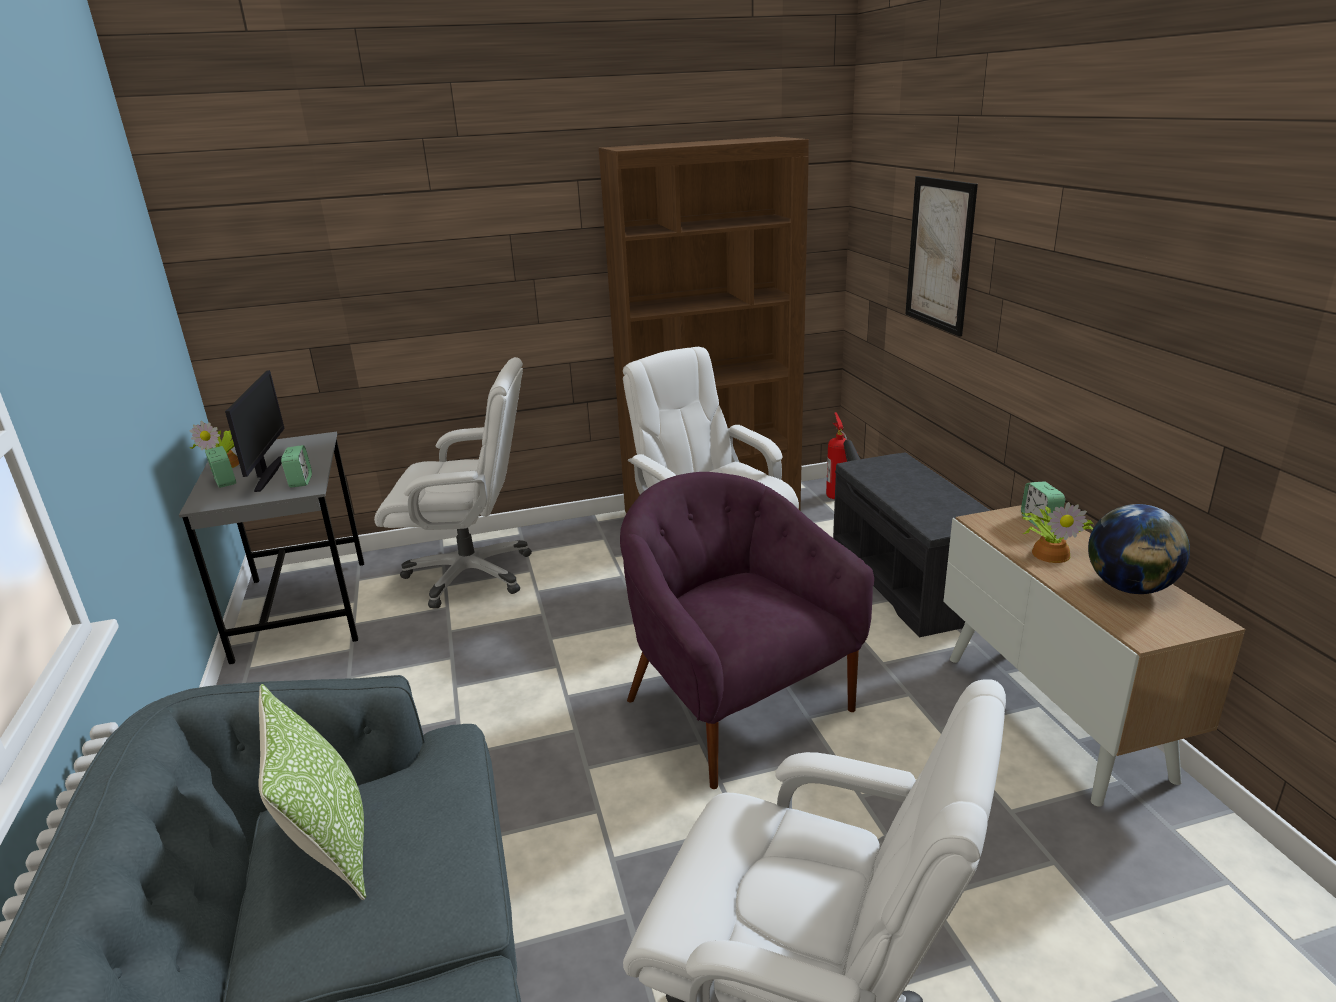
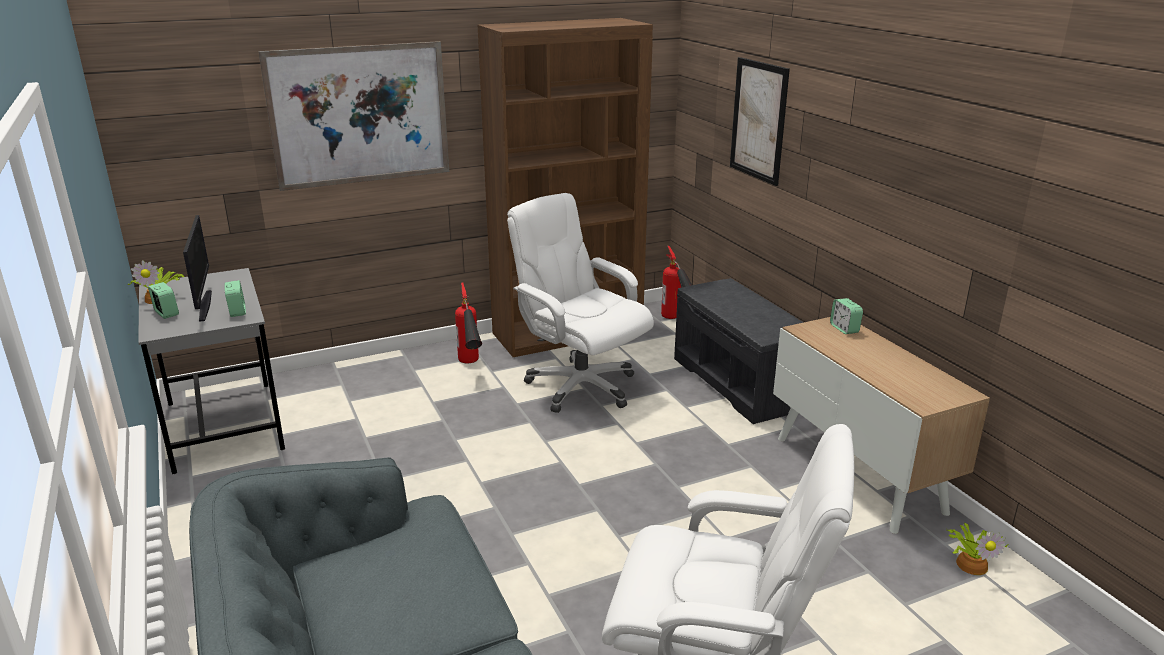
camera: 10 degrees left, 0 degrees up
pillow [258,684,366,900] -> none
white office chair [374,357,532,609] -> none
purple armchair [620,472,874,789] -> none
potted plant [1022,502,1094,563] -> potted plant moved to [948,523,1008,575]
globe [1088,504,1190,594] -> none
none -> picture [258,41,449,191]
none -> fire extinguisher [455,282,482,363]

